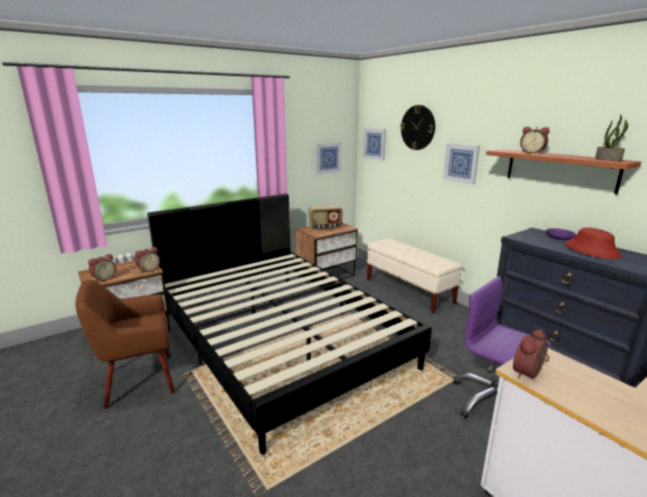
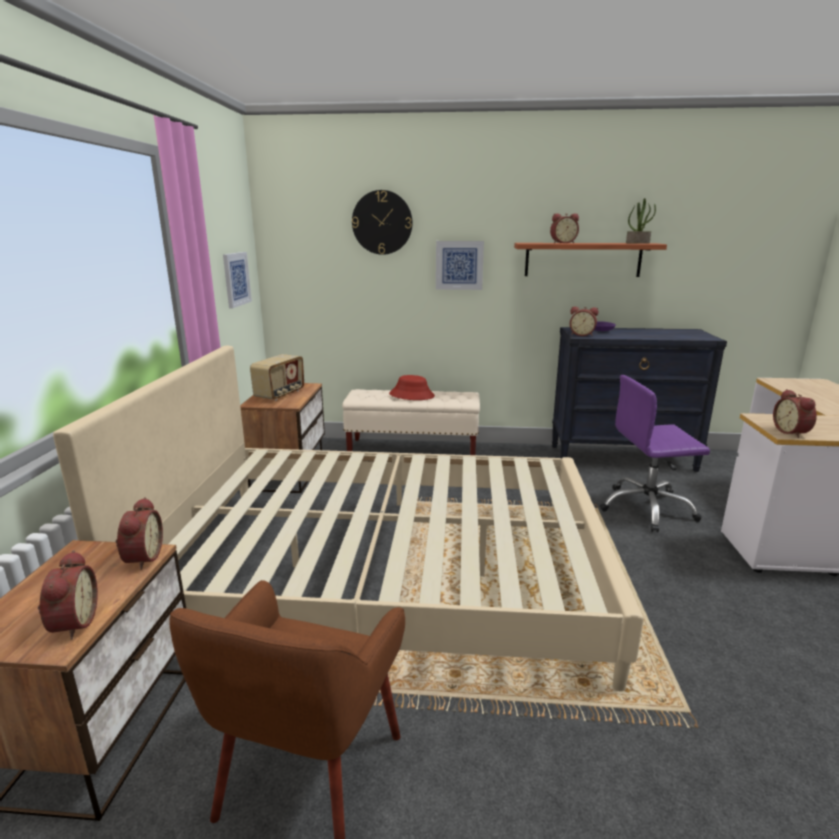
camera: 50 degrees left, 0 degrees up
black bed [147,194,432,454] -> beige bed [53,346,644,691]
picture [363,128,386,161] -> none
red hat [564,227,622,259] -> red hat moved to [389,375,435,400]
none -> alarm clock [570,307,598,336]

